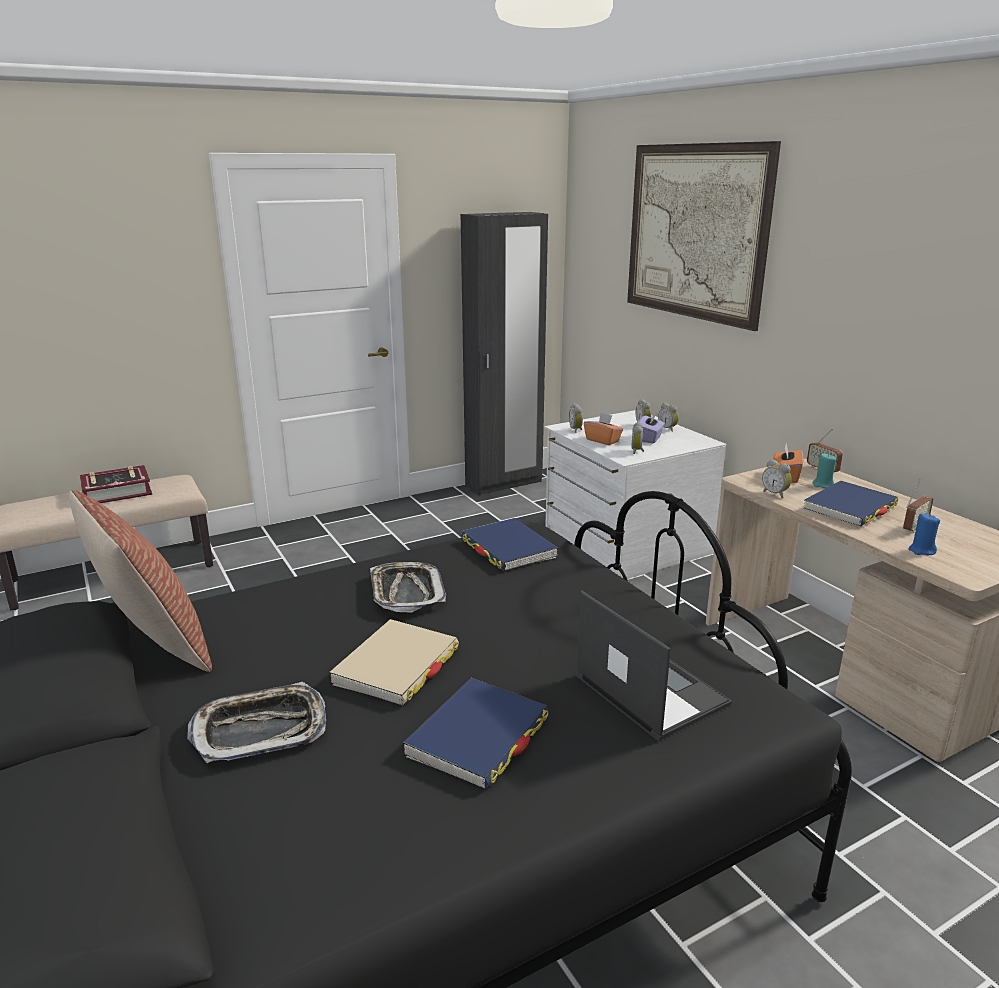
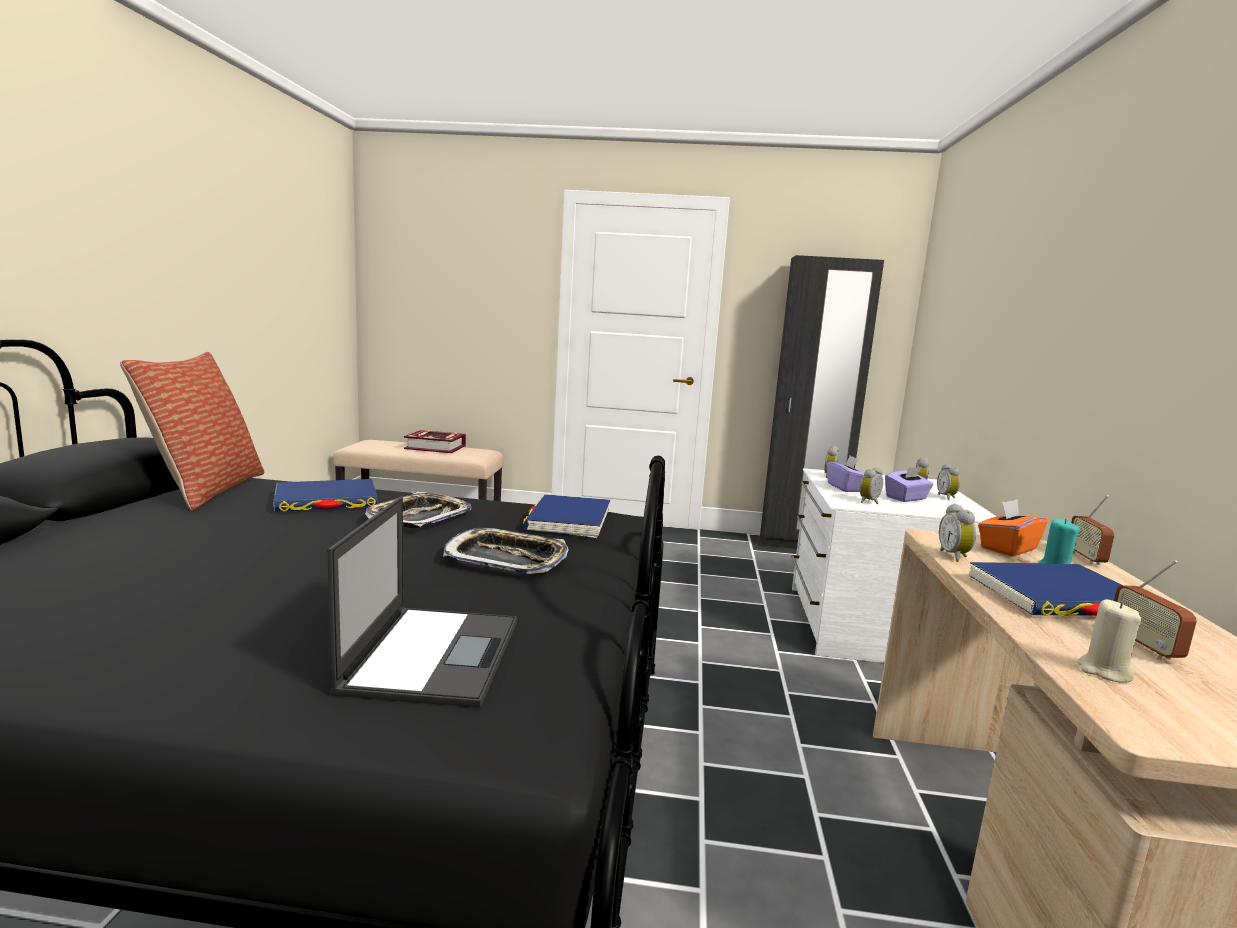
camera: 35 degrees right, 10 degrees down
tray [187,682,326,763] -> tray moved to [443,528,569,574]
beige book [329,619,459,705] -> none
blue book [403,678,549,789] -> blue book moved to [273,479,378,512]
orange tissue box [584,413,623,445] -> purple tissue box [827,456,864,492]
picture [627,141,781,331] -> none
radio [903,479,933,533] -> radio turned 90 degrees clockwise [1114,560,1197,660]
blue candle [909,513,940,555] -> beige candle [1078,599,1141,683]

